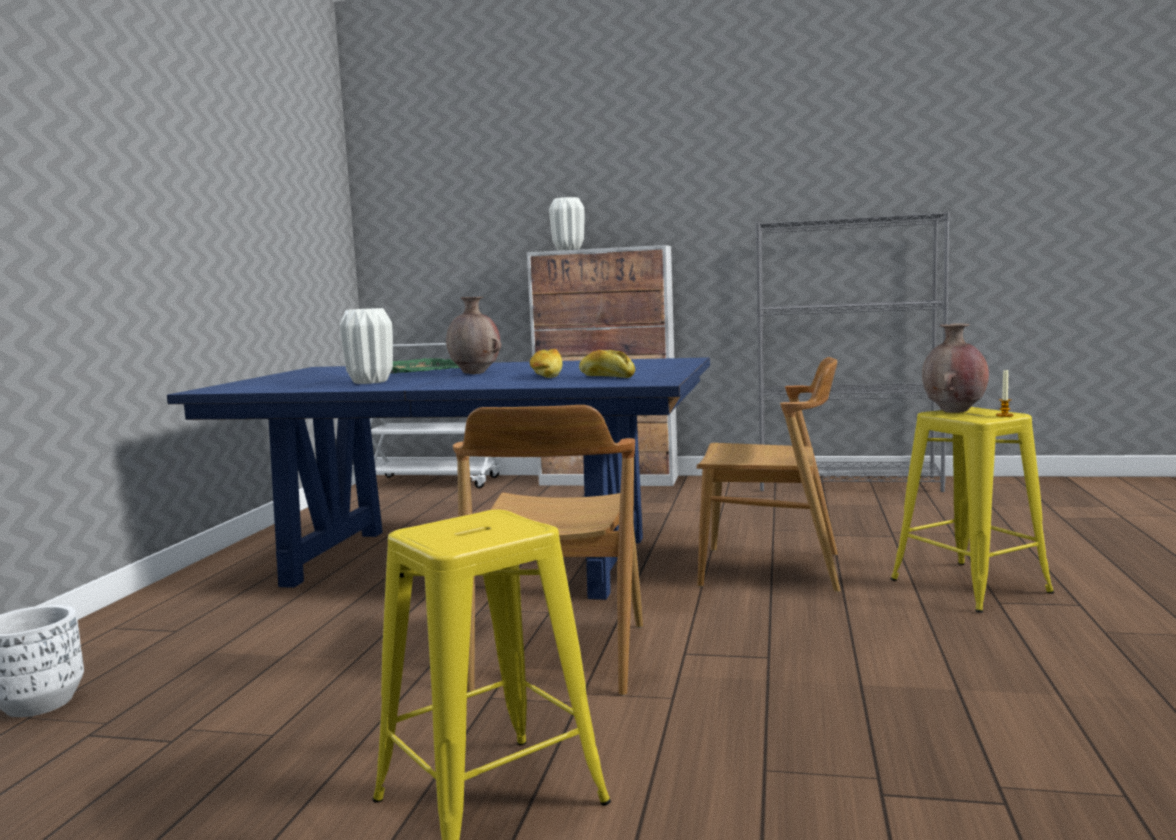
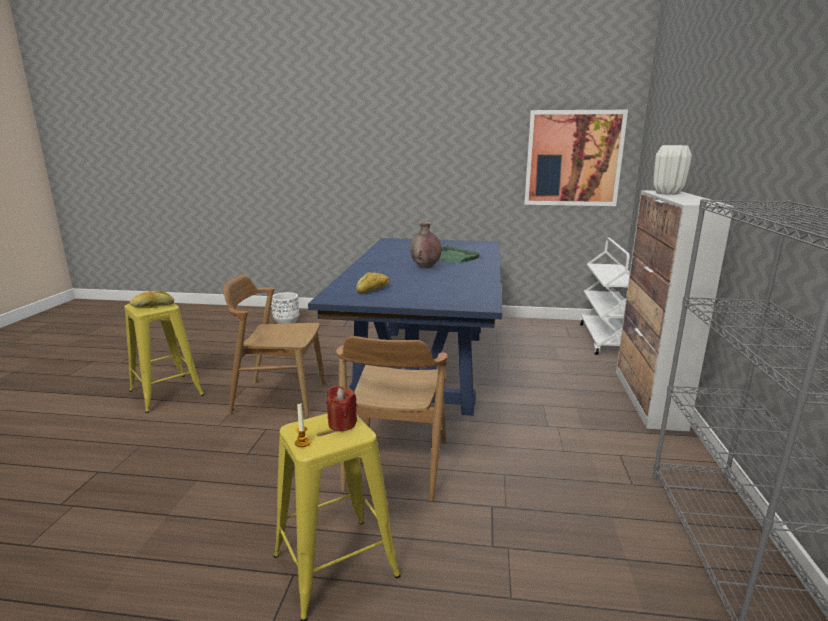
camera: 85 degrees right, 10 degrees up
white vase [340,308,393,384] -> none
bread [530,349,562,378] -> bread moved to [130,291,174,308]
brown vase [922,323,989,413] -> red candle [326,385,357,431]
none -> picture [524,110,628,206]

